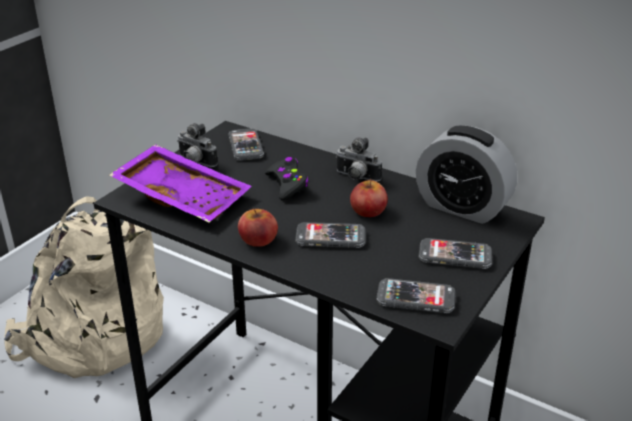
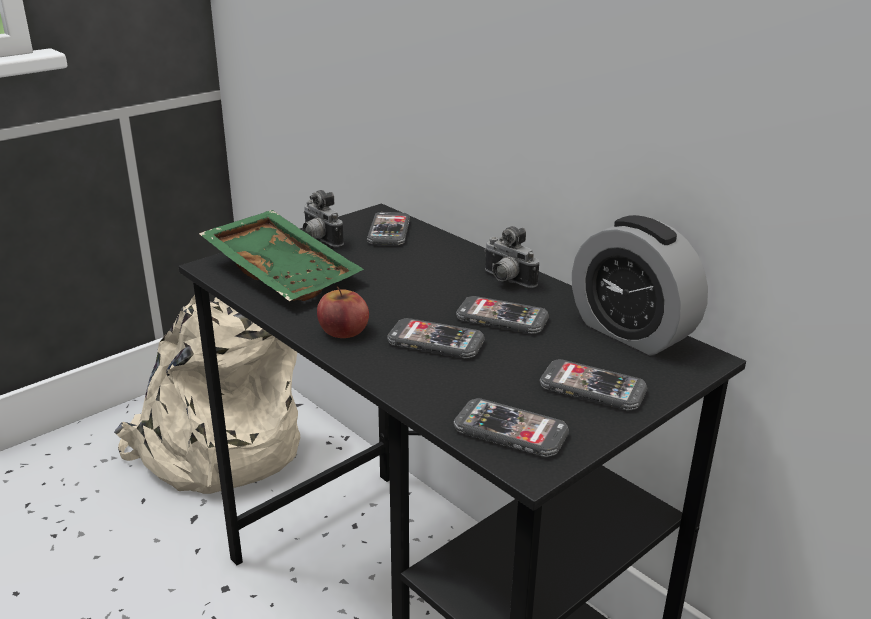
camera: 15 degrees right, 5 degrees down
purple tray [109,144,252,223] -> green tray [198,210,364,301]
black game controller [265,157,308,201] -> none
apple [350,179,388,217] -> phone [456,296,549,334]

